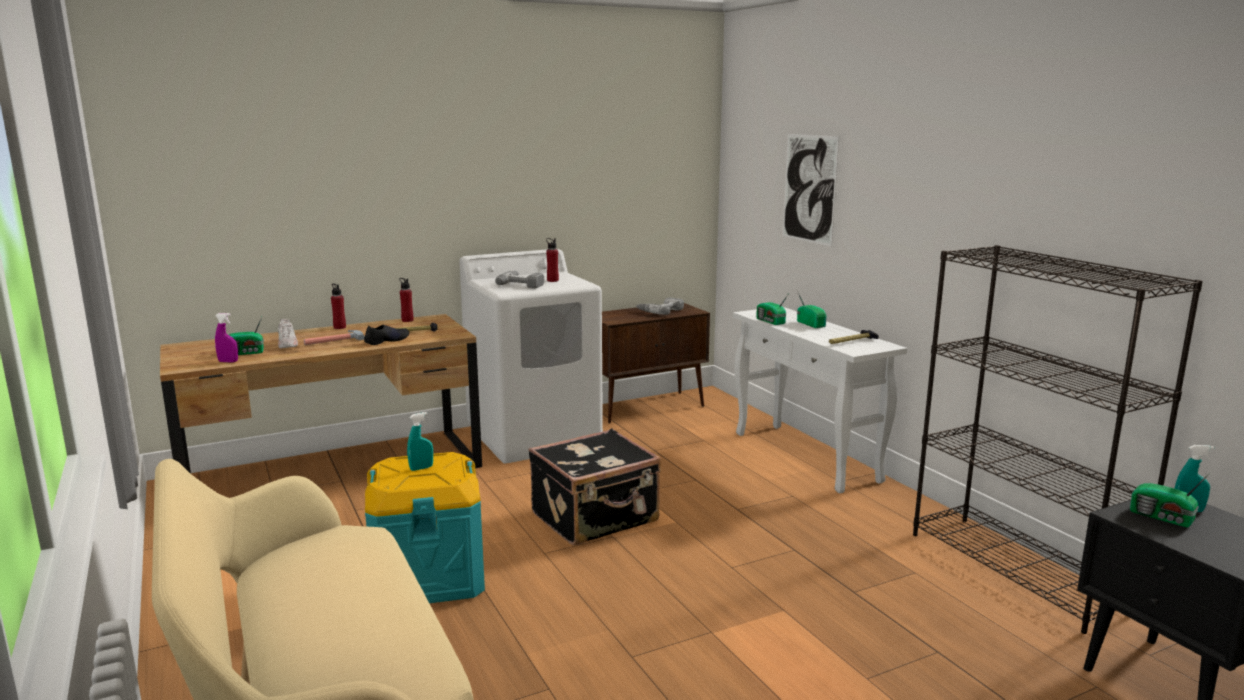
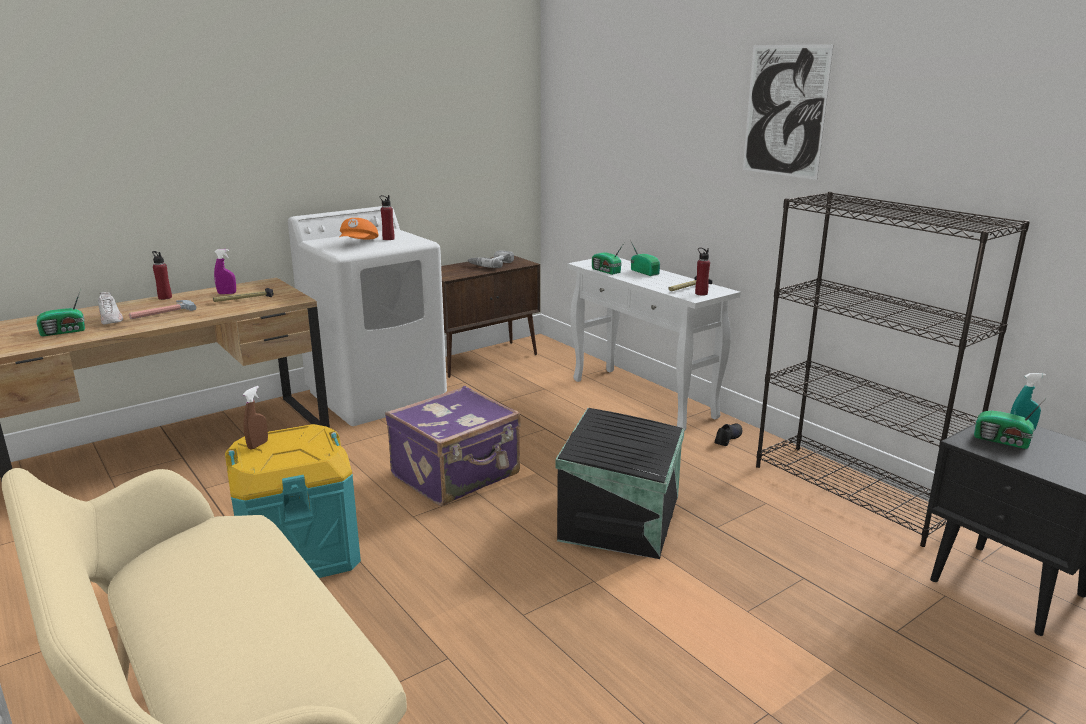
camera: 10 degrees left, 5 degrees up
purple spray bottle [215,313,238,363] -> purple spray bottle moved to [214,249,236,294]
black shoe [364,325,409,345] -> black shoe moved to [715,423,742,446]
red bottle [399,278,414,322] -> red bottle moved to [695,248,710,296]
turquoise spray bottle [407,412,433,471] -> none
power drill [495,271,544,288] -> orange cap [340,218,379,240]
black suitcase [529,428,661,545] -> purple suitcase [385,386,520,506]
picture [783,134,839,247] -> picture moved to [743,44,834,180]
none -> brown spray bottle [243,386,268,449]
none -> black storage box [555,408,684,559]

